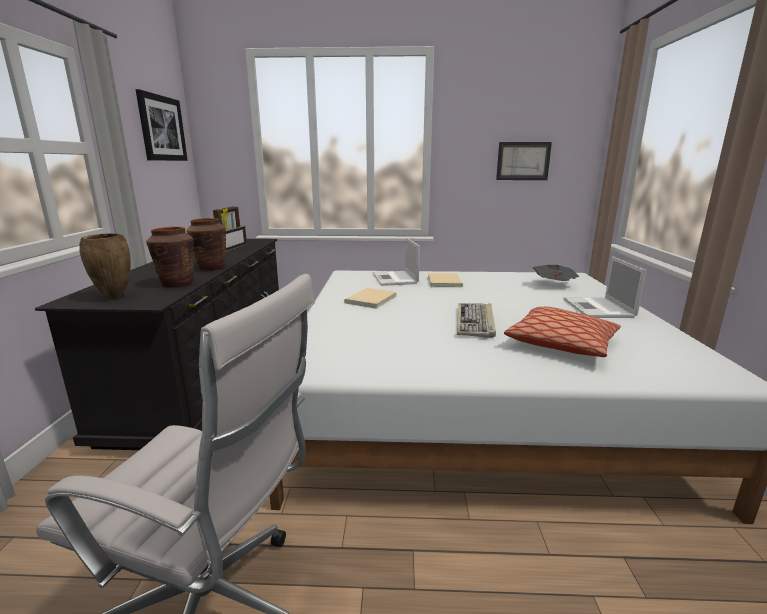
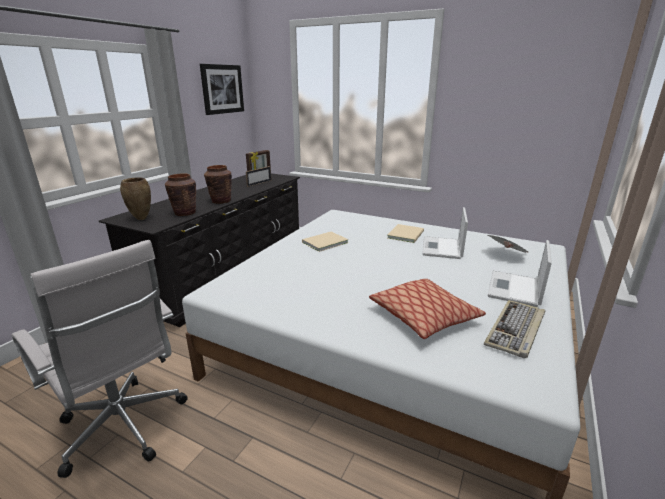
camera: 25 degrees right, 5 degrees up
laptop [373,237,420,286] -> laptop moved to [422,207,468,259]
keyboard [457,303,496,338] -> keyboard moved to [484,300,545,358]
picture [496,142,552,180] -> none

